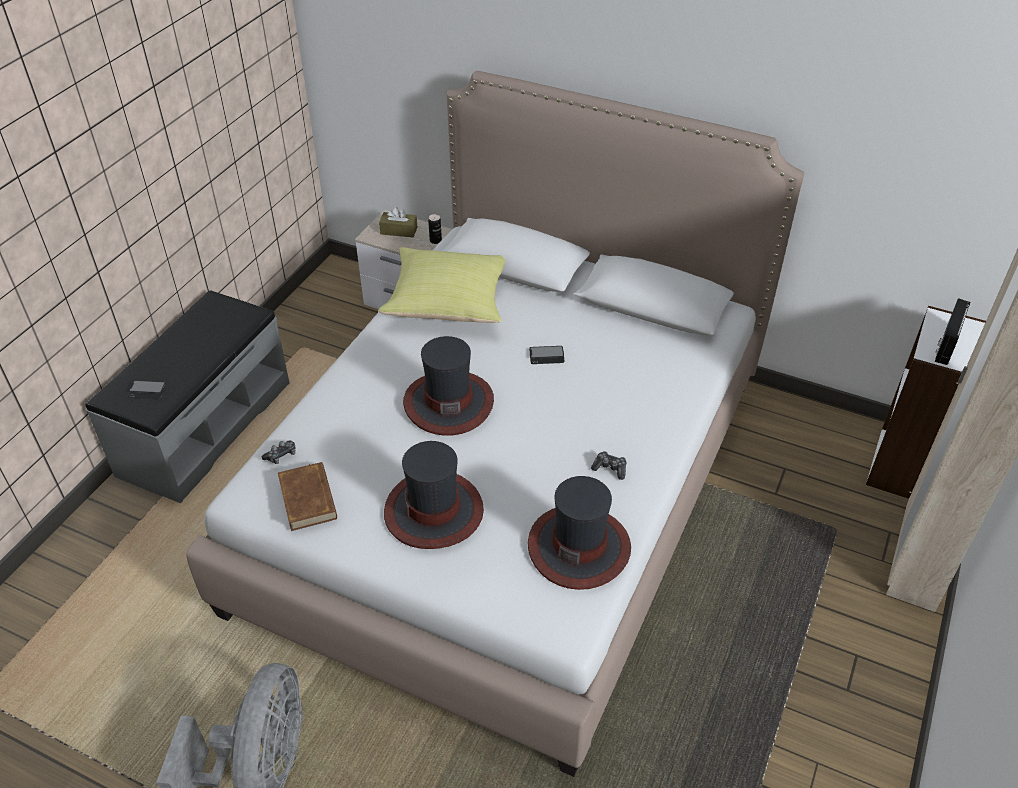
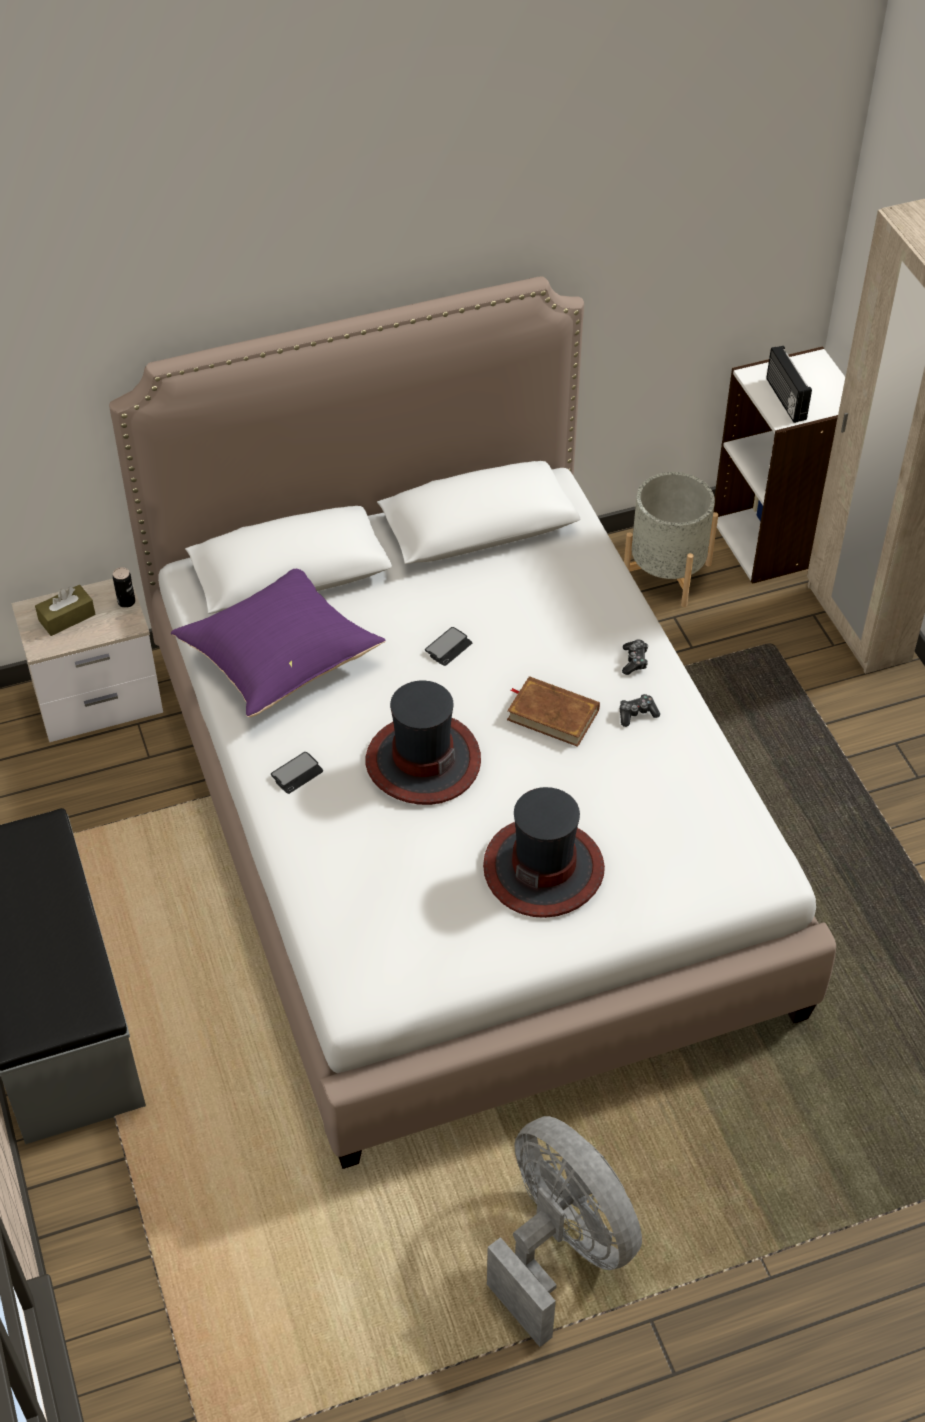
camera: 45 degrees left, 5 degrees up
phone [128,380,165,399] -> phone moved to [271,752,323,794]
game controller [262,440,295,464] -> game controller moved to [622,639,648,675]
brown book [278,462,337,531] -> brown book moved to [507,676,600,747]
yellow pillow [378,247,505,323] -> purple pillow [171,569,386,717]
hat [528,476,631,590] -> none
none -> grey planter [624,472,718,607]

